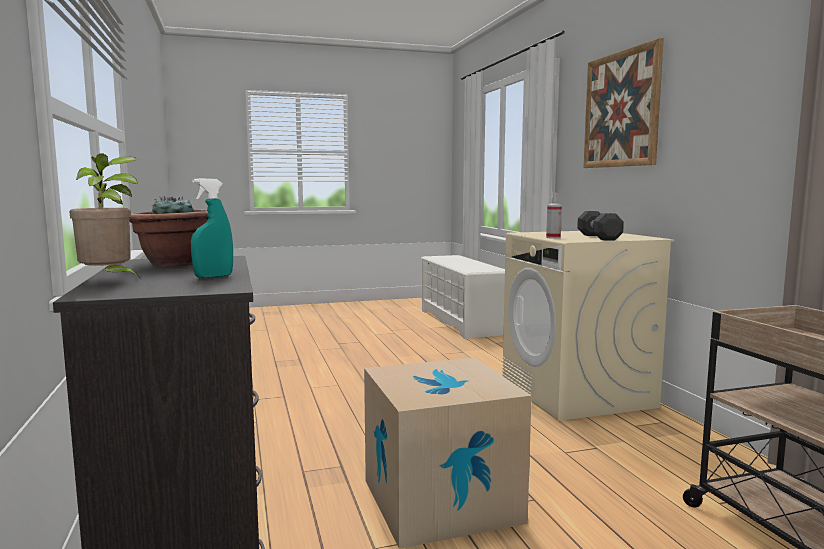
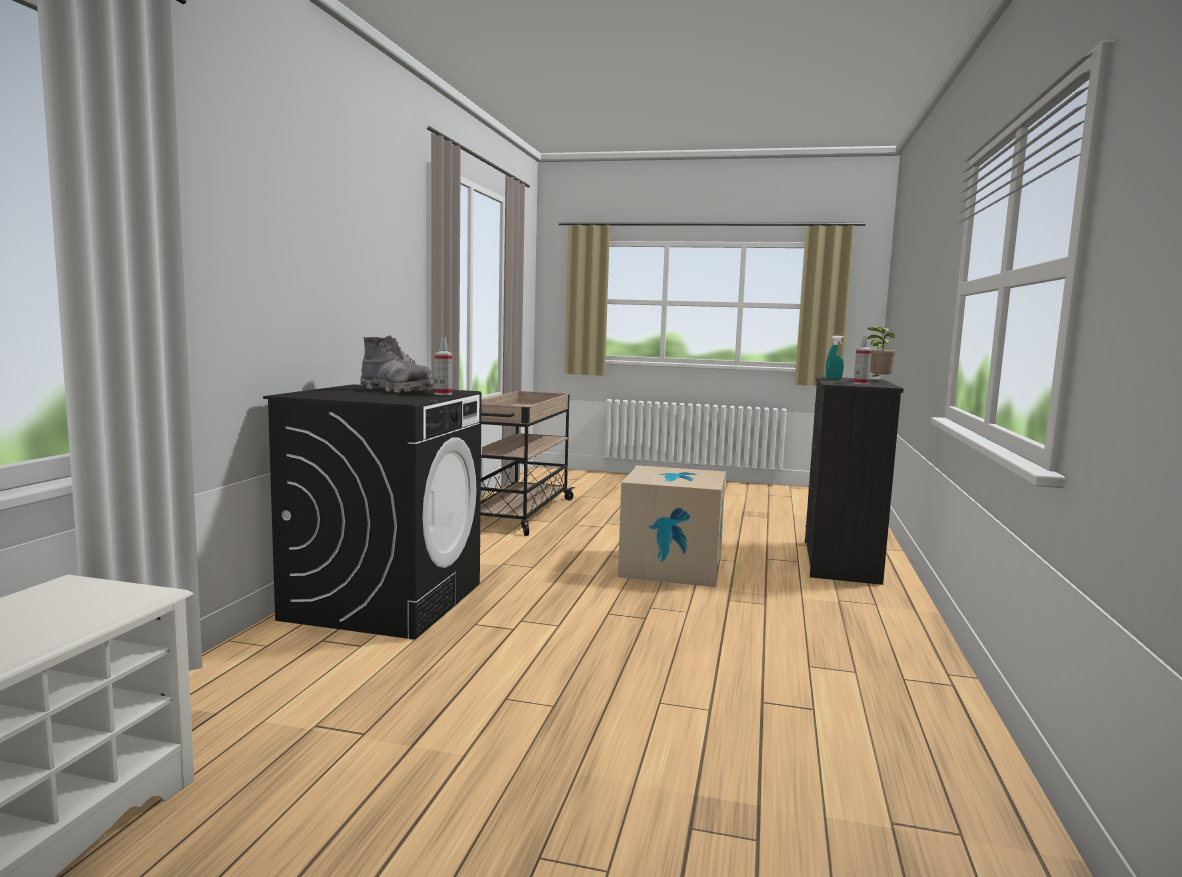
camera: 150 degrees left, 0 degrees up
potted plant [130,196,208,267] -> spray bottle [854,336,872,385]
beige washing machine [502,231,674,421] -> black washing machine [263,384,482,639]
black dumbbell [577,211,624,240] -> grey boot [360,335,435,393]
picture [583,38,664,168] -> none

